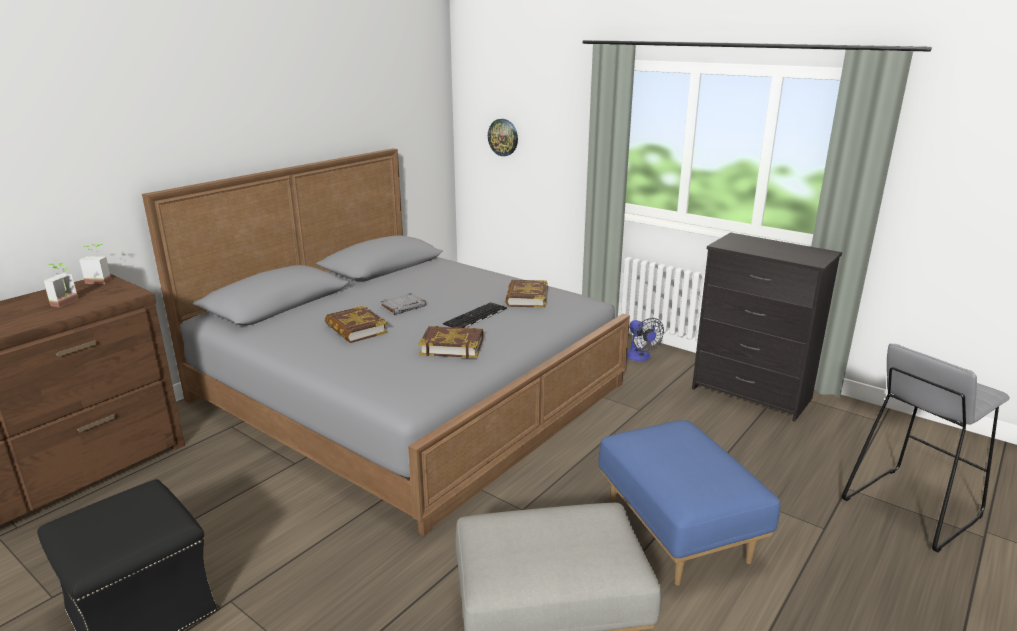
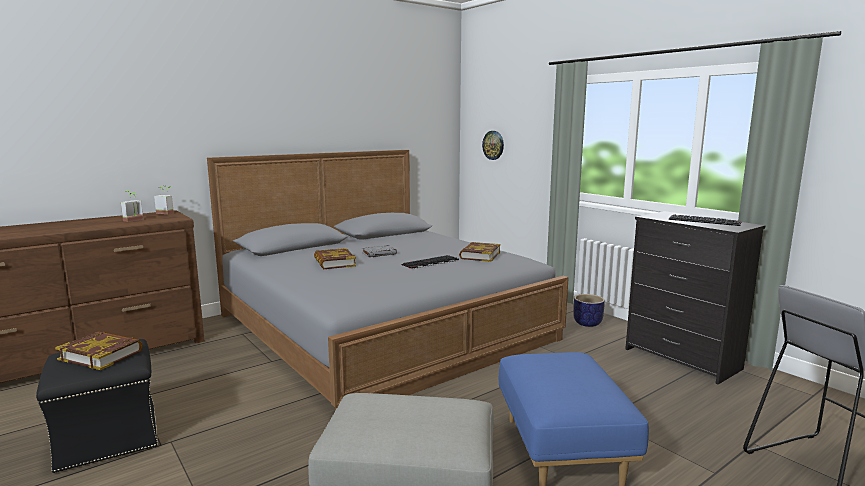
camera: 15 degrees right, 10 degrees down
book [418,326,484,358] -> book moved to [55,331,143,370]
fan [627,318,664,361] -> planter [573,294,605,327]
none -> keyboard [669,214,741,226]

